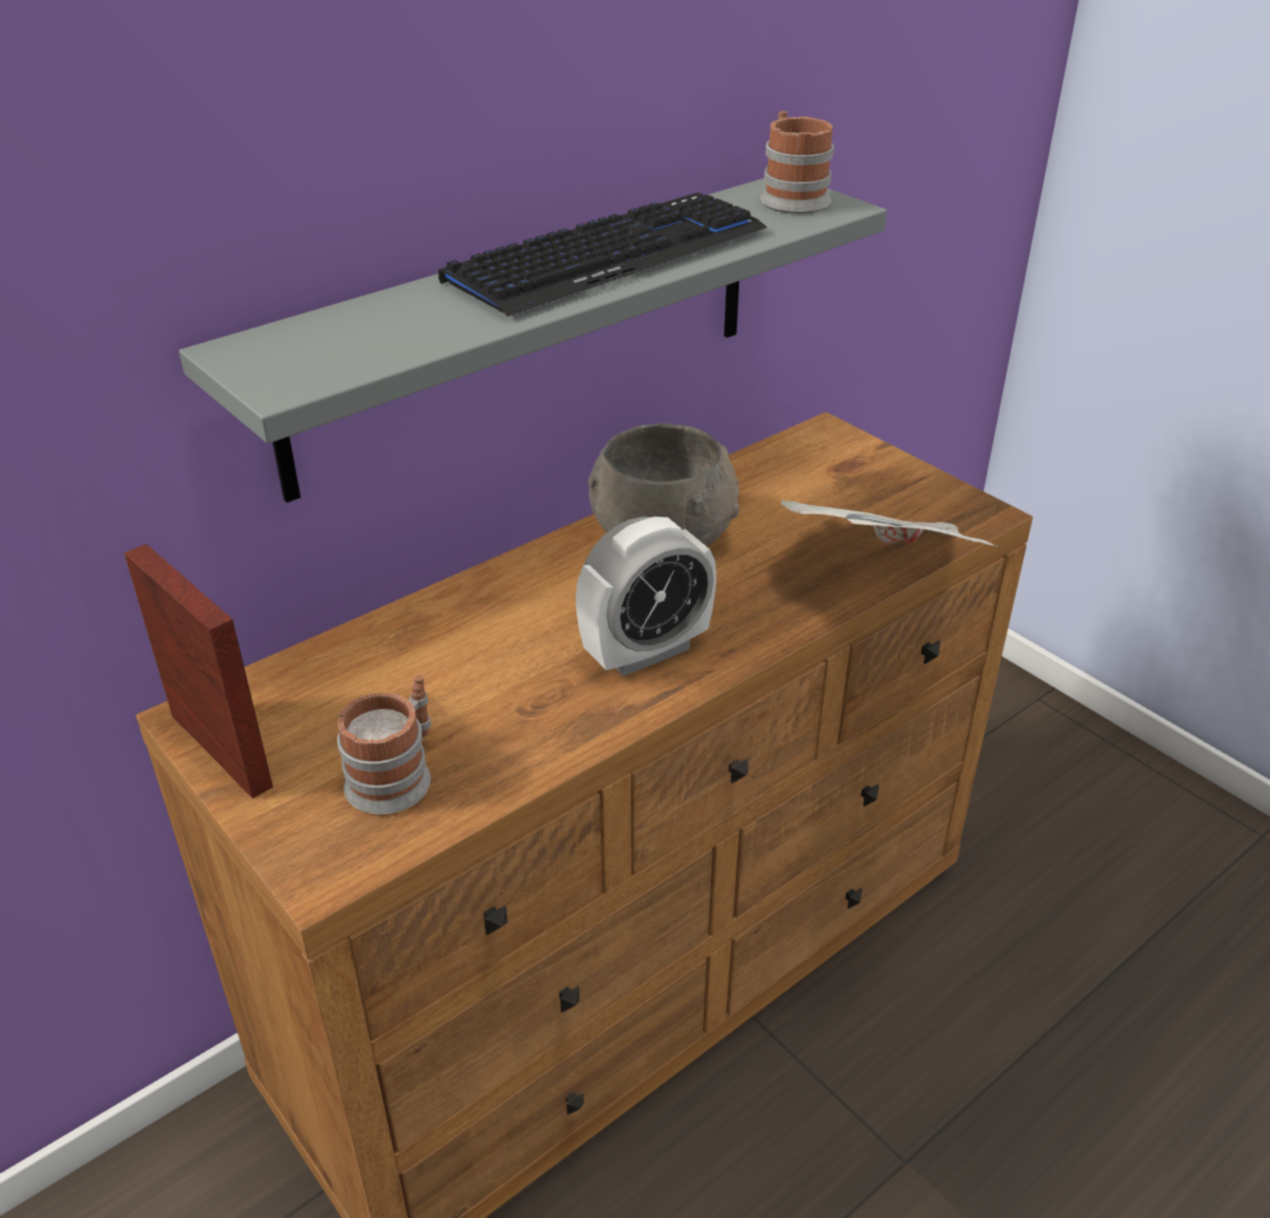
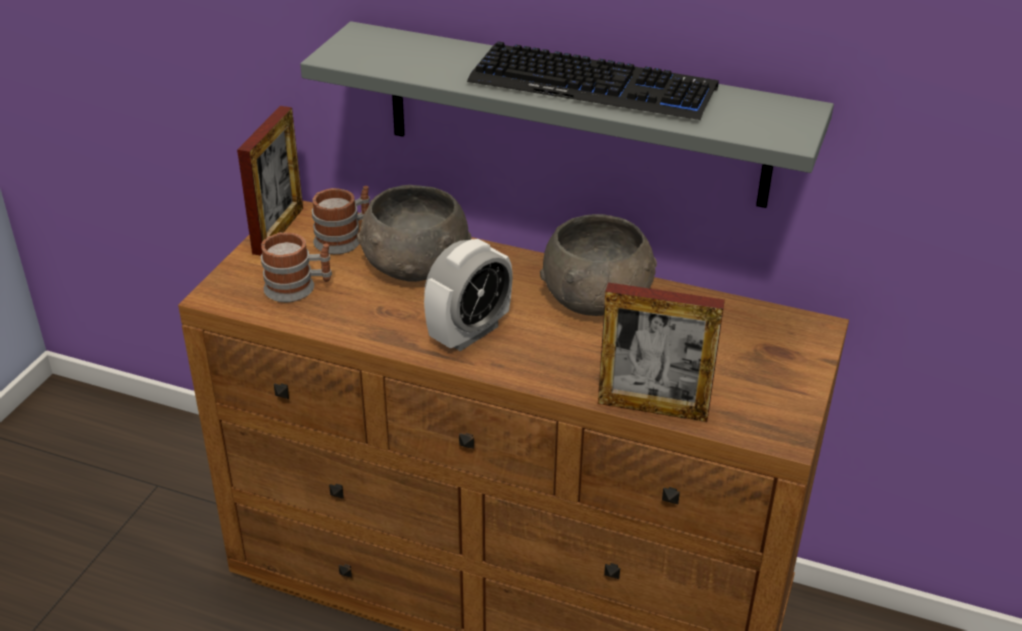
camera: 60 degrees right, 0 degrees up
alarm clock [575,517,717,676] -> alarm clock turned 75 degrees counterclockwise [424,239,513,351]
mug [761,111,834,214] -> mug moved to [312,186,370,254]
newspaper [781,500,1001,548] -> picture frame [598,282,725,422]
none -> grey bowl [357,185,471,282]

